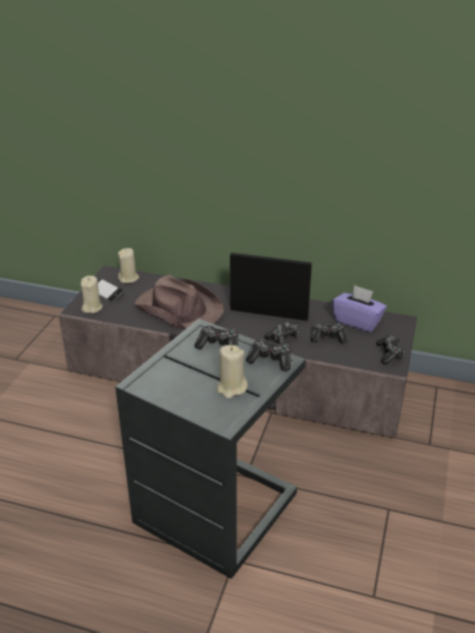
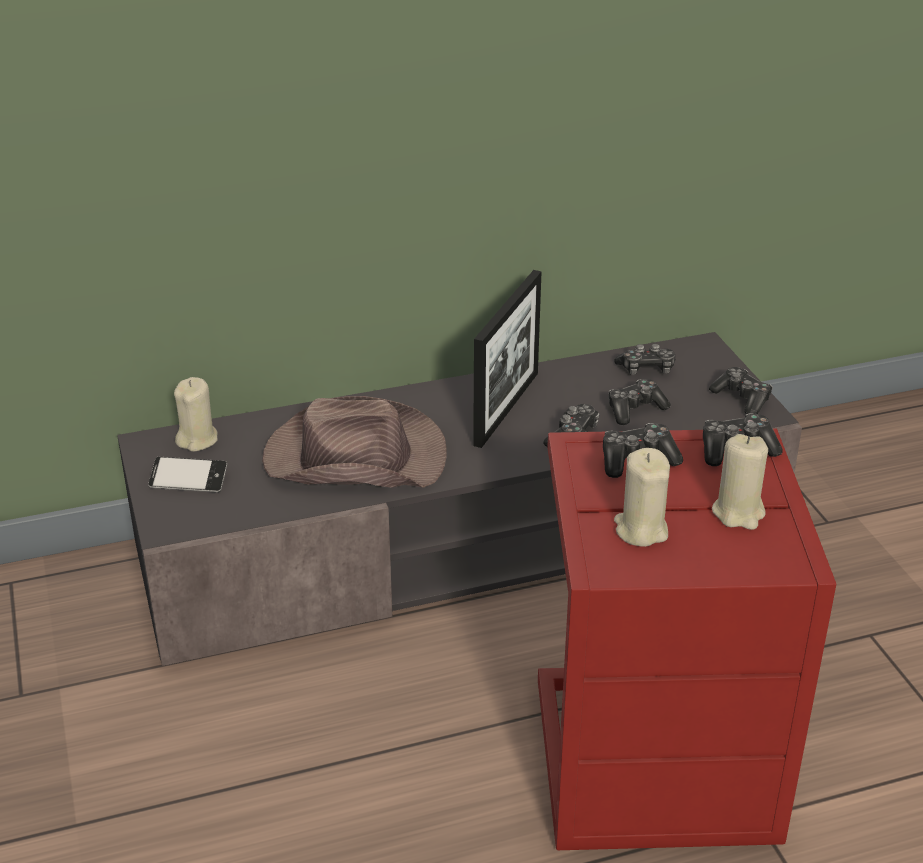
camera: 35 degrees left, 0 degrees up
beige candle [81,276,103,314] -> beige candle moved to [614,448,670,547]
grey side table [115,319,306,579] -> red side table [538,428,836,850]
picture frame [230,253,312,321] -> picture frame turned 135 degrees clockwise [473,270,542,448]
purple tissue box [332,285,387,332] -> game controller [614,344,676,375]

